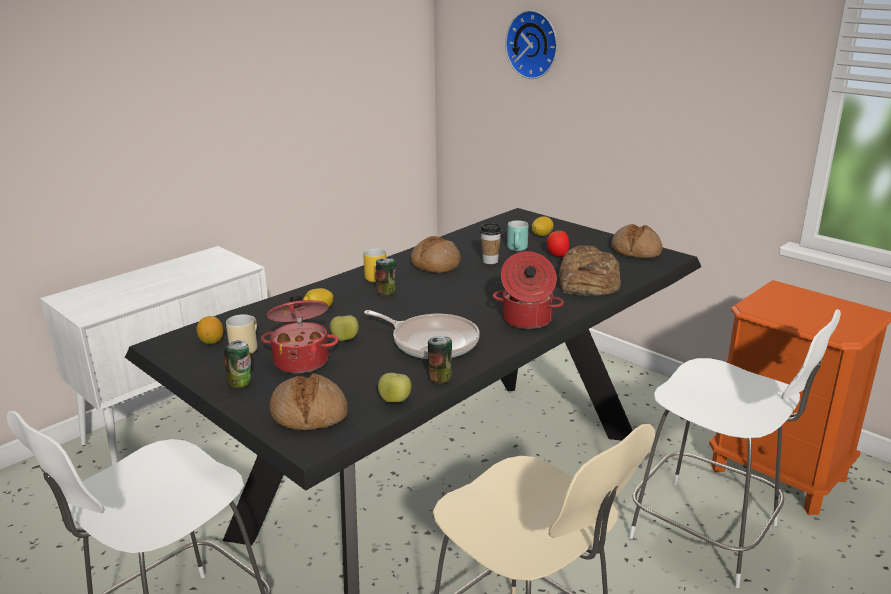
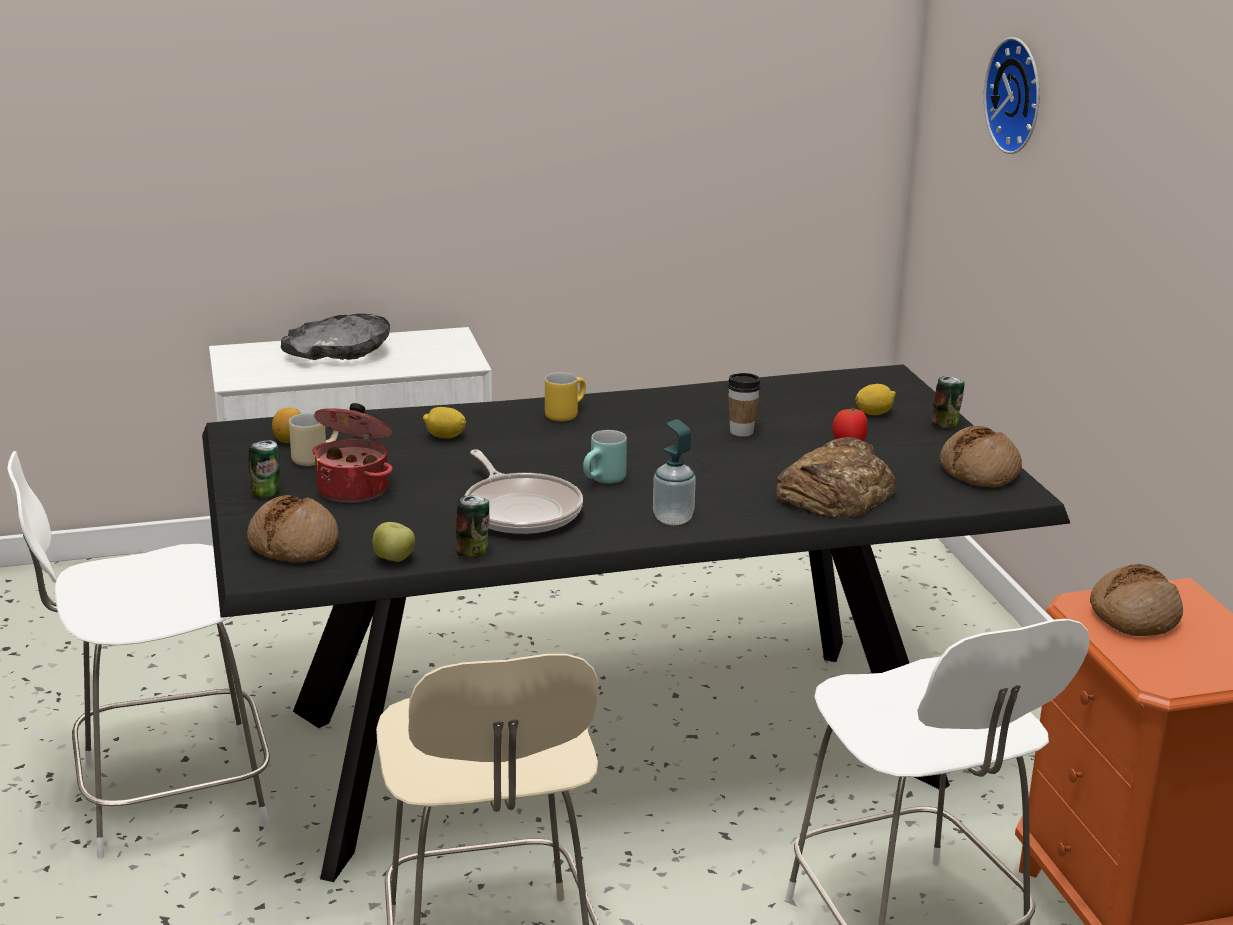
camera: 30 degrees right, 0 degrees up
apple [330,315,359,341] -> none
can [376,258,395,295] -> can moved to [932,376,965,429]
bread [411,236,461,273] -> bread moved to [1090,564,1183,636]
cooking pot [493,251,564,329] -> soap dispenser [653,419,696,525]
turquoise mug [507,221,528,251] -> turquoise mug moved to [583,430,627,483]
none -> grey bowl [281,314,390,360]

